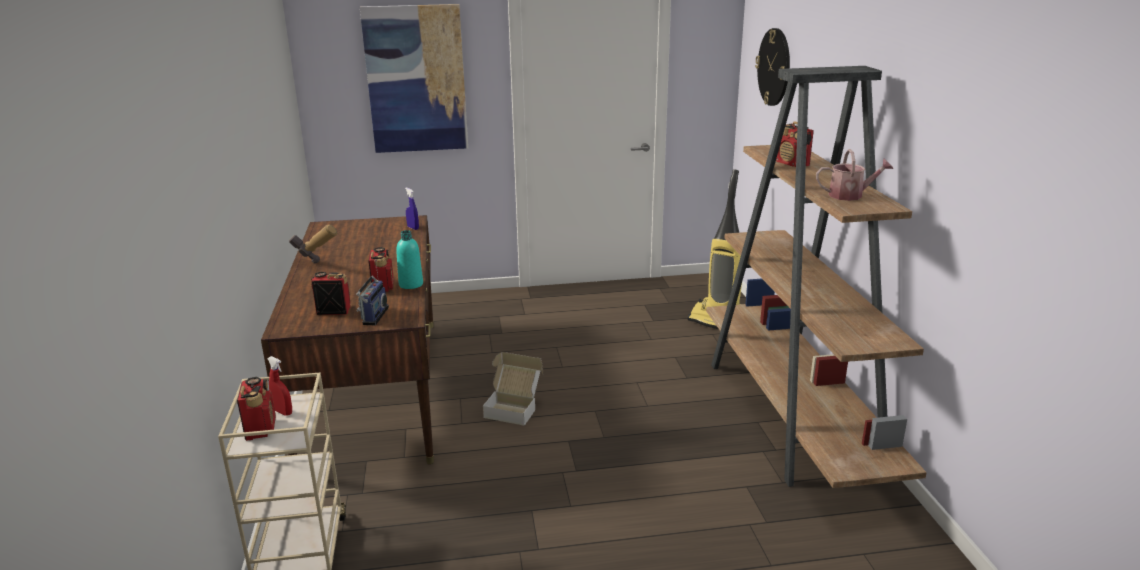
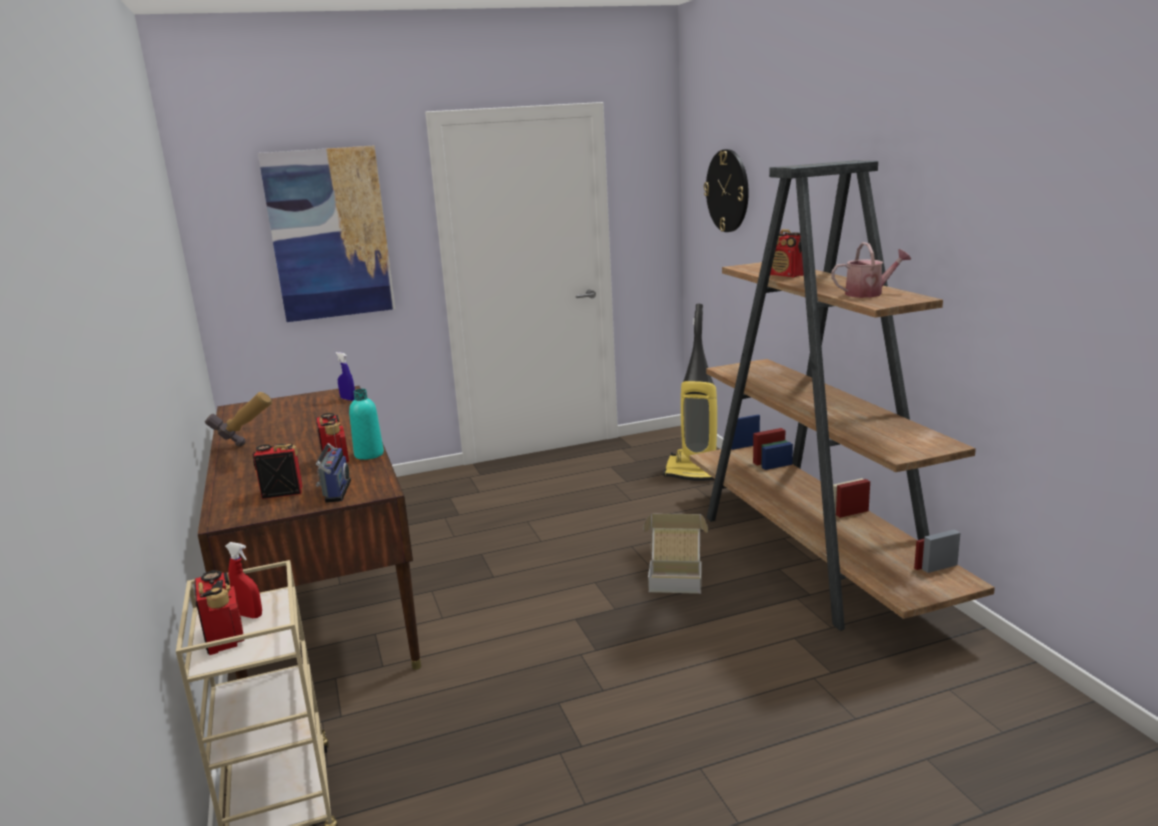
camera: 10 degrees left, 5 degrees down
cardboard box [483,352,543,426] -> cardboard box moved to [643,513,708,594]

